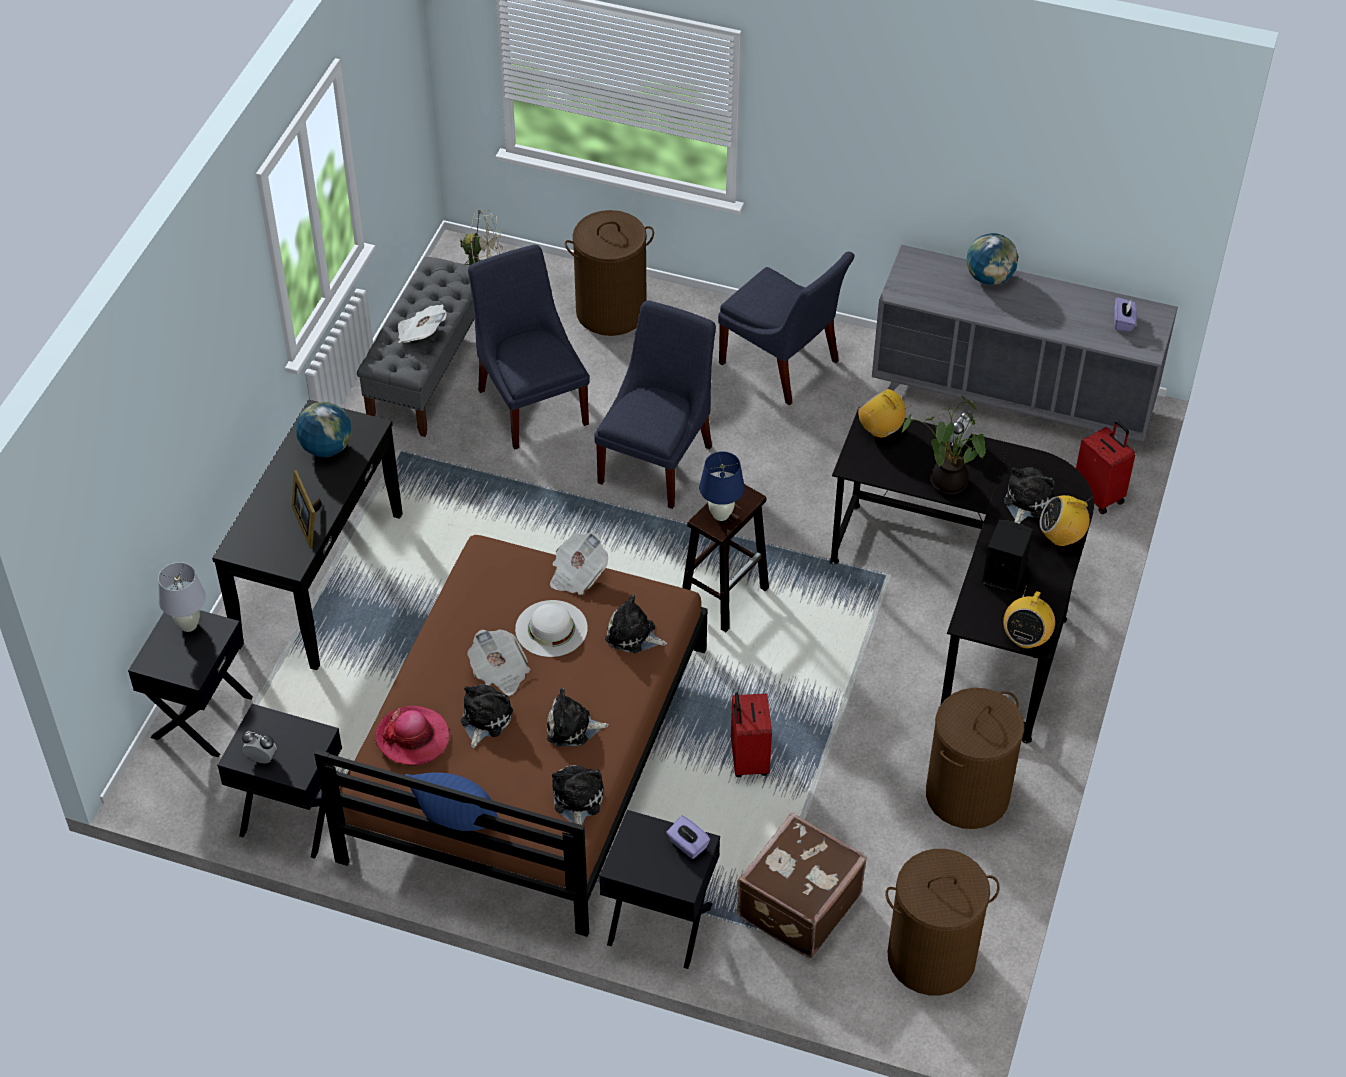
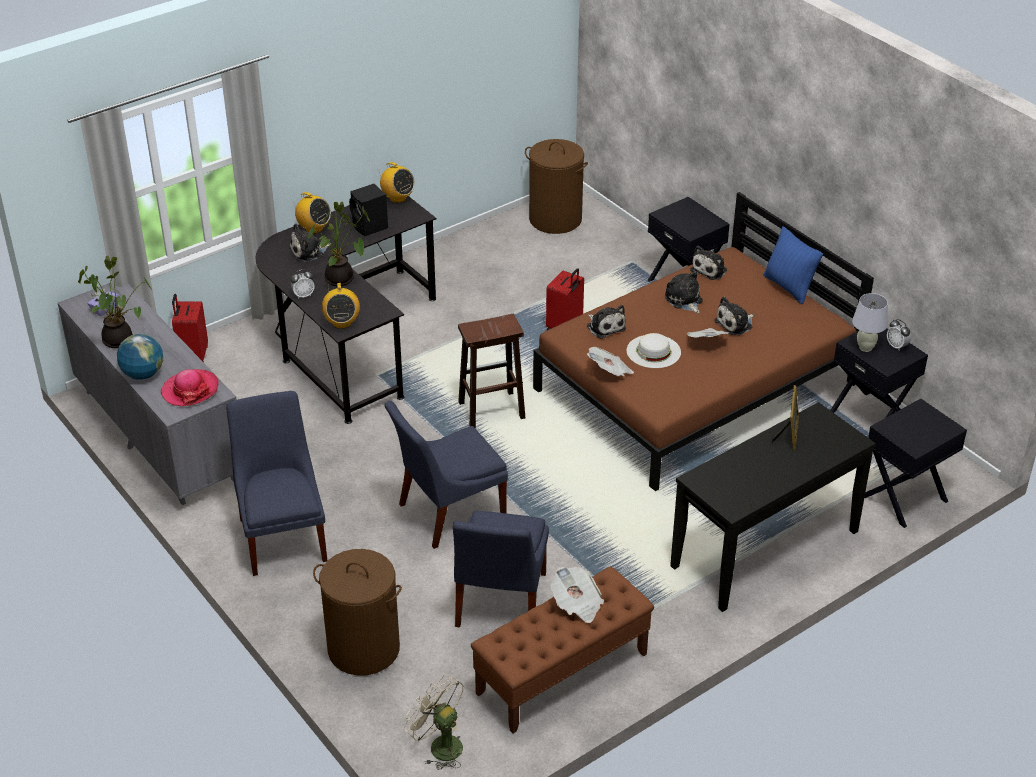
camera: 145 degrees left, 10 degrees down
white table lamp [158,562,206,632] -> white table lamp moved to [852,293,888,352]
globe [296,402,351,457] -> none
grey bench [357,257,475,437] -> brown bench [471,566,654,733]
hat [375,706,449,766] -> hat moved to [161,369,219,406]
plush toy [547,688,609,747] -> plush toy turned 150 degrees counterclockwise [665,271,703,313]
purple tissue box [666,815,710,859] -> none
blue table lamp [699,451,745,521] -> none
brown suitcase [737,813,867,958] -> none
brown laundry basket [926,688,1024,829] -> none
radio [1003,585,1055,649] -> radio turned 75 degrees clockwise [377,162,415,203]
none -> potted plant [78,256,152,348]

